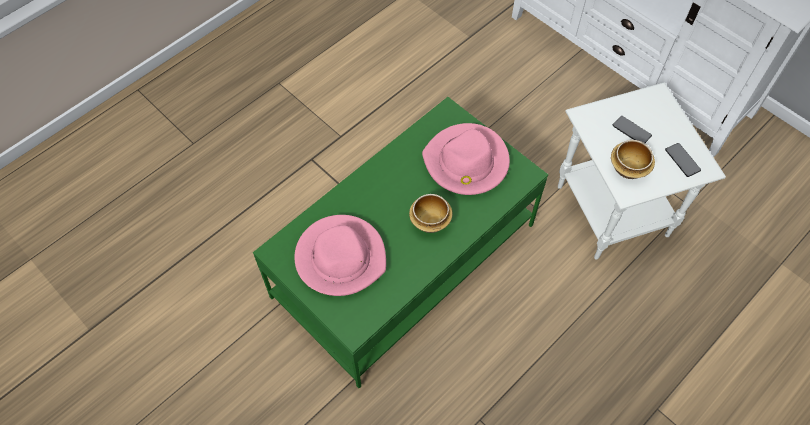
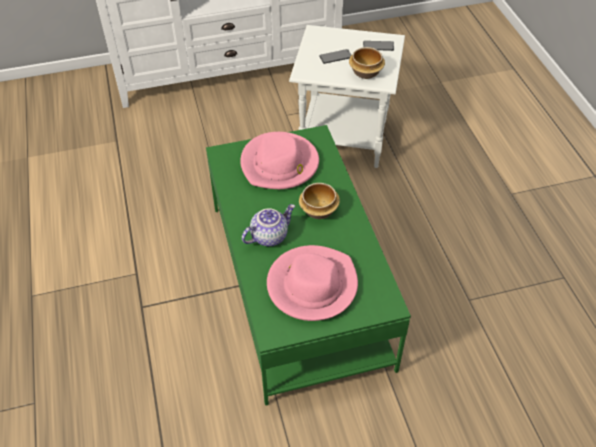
camera: 60 degrees left, 10 degrees down
none -> teapot [242,204,295,246]

